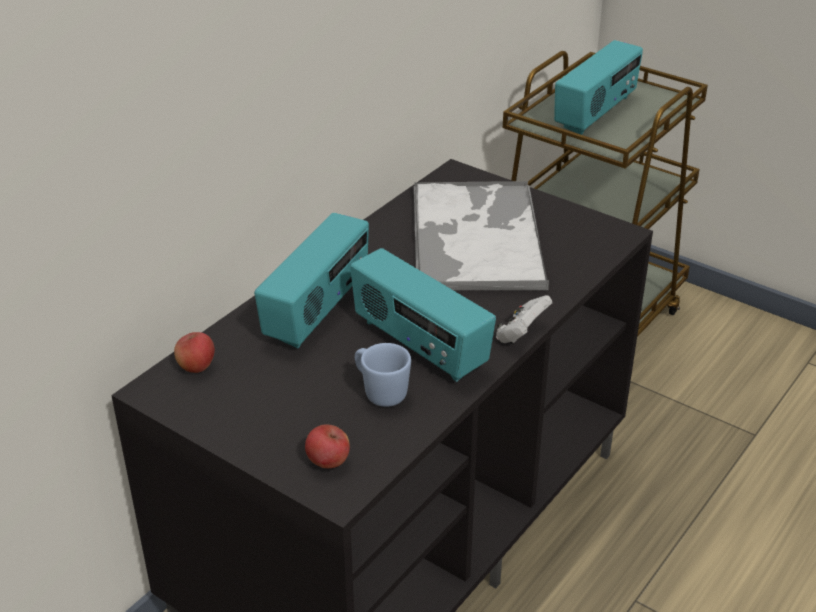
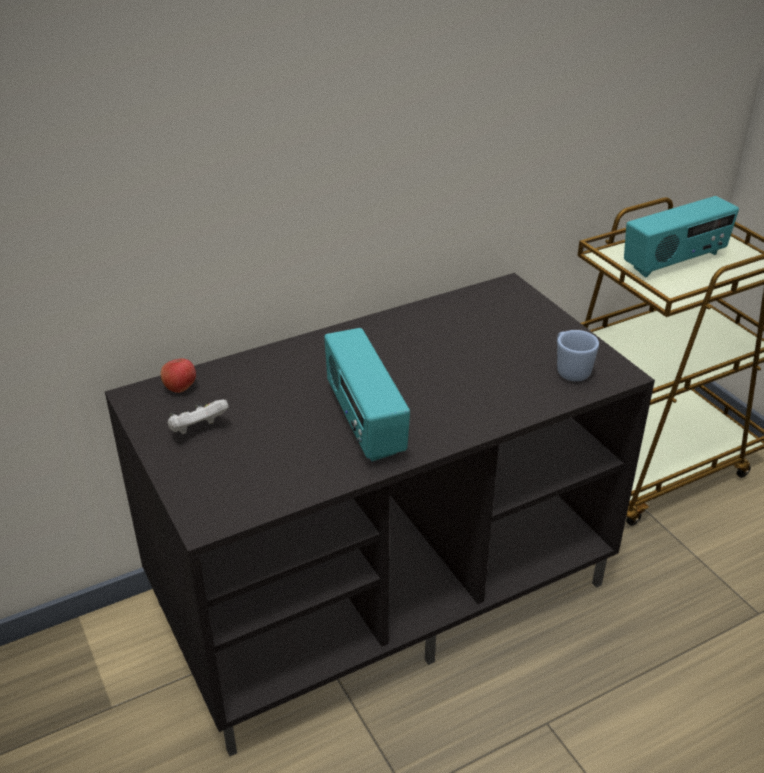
camera: 25 degrees right, 0 degrees up
radio [254,213,369,348] -> none
apple [305,424,350,468] -> none
blue mug [355,343,411,407] -> blue mug moved to [557,330,599,381]
tray [414,181,549,290] -> none
white game controller [496,295,552,343] -> white game controller moved to [168,399,229,434]

